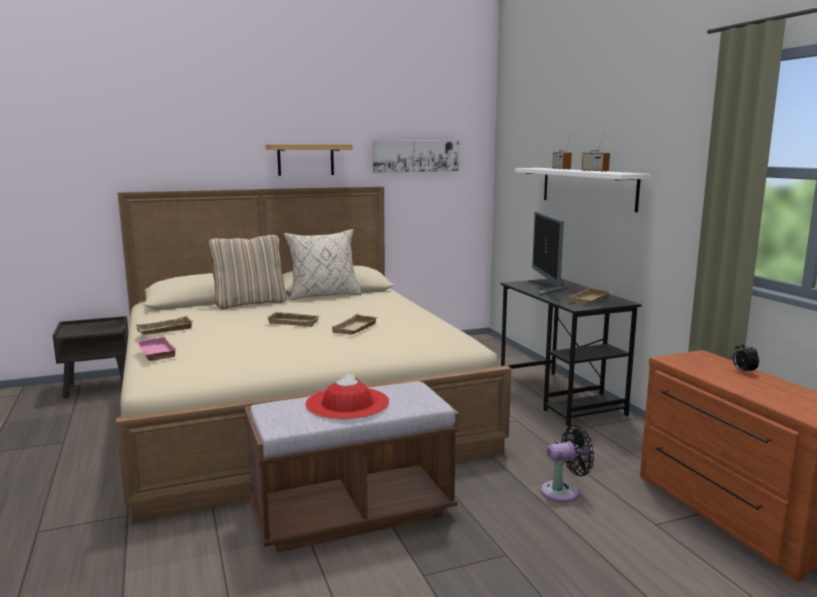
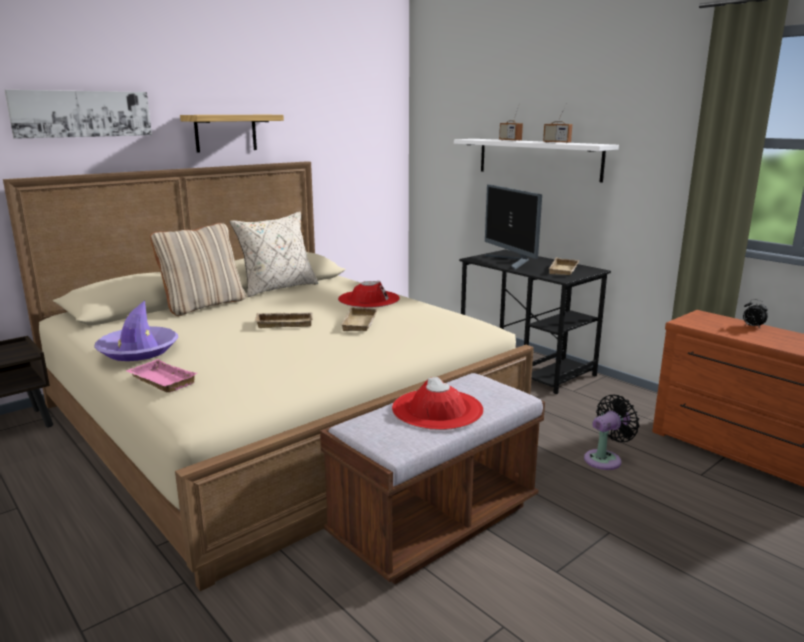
camera: 20 degrees left, 5 degrees up
beige tray [135,316,193,335] -> purple hat [94,300,178,361]
picture [372,140,459,173] -> picture moved to [5,90,152,139]
none -> red hat [338,281,400,308]

